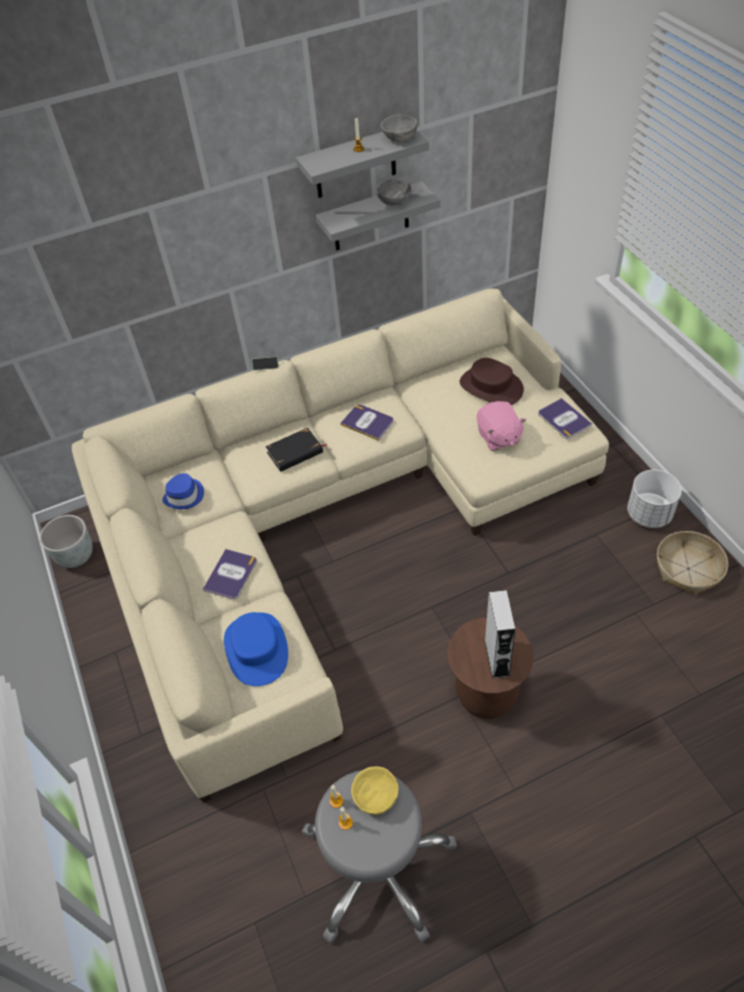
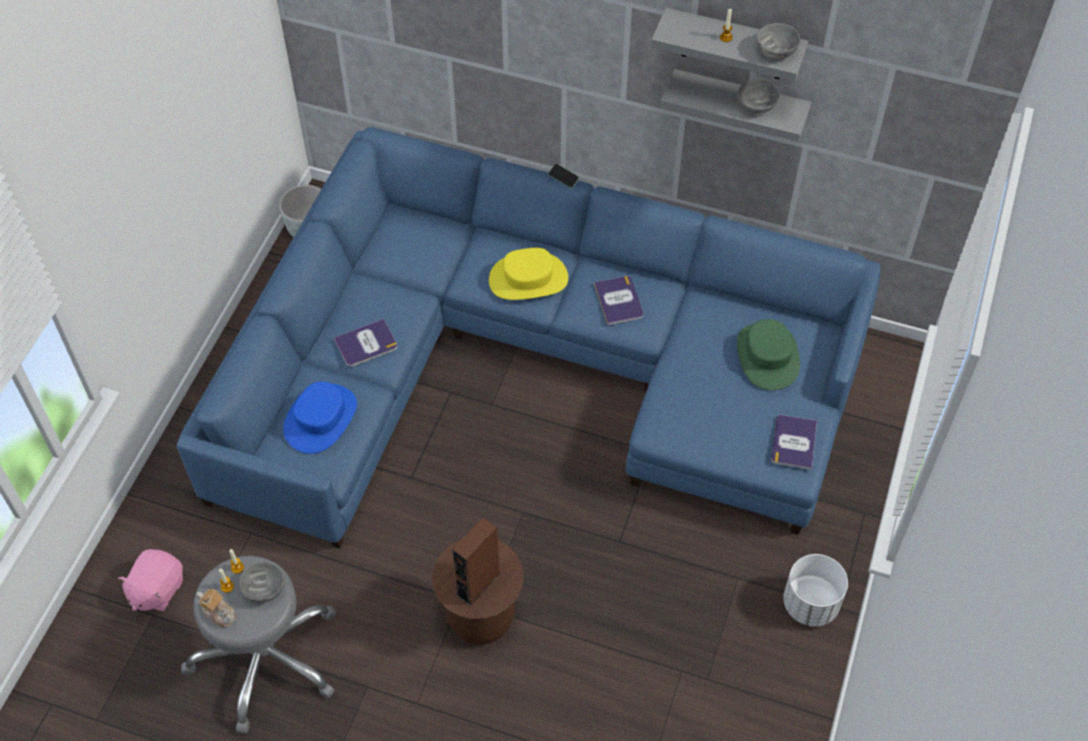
camera: 40 degrees right, 5 degrees up
beige sofa [72,288,609,803] -> blue sofa [177,127,880,548]
blue hat [162,473,204,509] -> none
black book [265,428,327,472] -> yellow hat [489,248,568,300]
yellow bowl [351,766,399,815] -> grey bowl [239,561,285,603]
brown hat [460,358,524,405] -> green hat [737,319,800,390]
pink plush toy [477,401,526,451] -> pink plush toy moved to [118,549,183,611]
grey speaker [485,590,515,679] -> brown speaker [452,517,500,606]
basket [657,531,728,595] -> none
none -> teapot [196,589,236,628]

